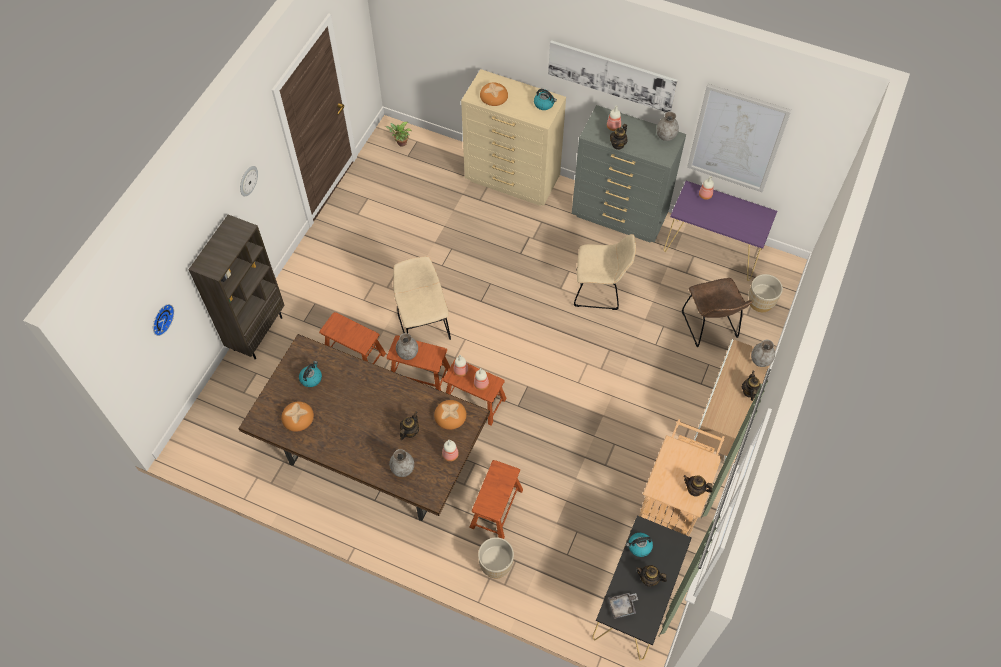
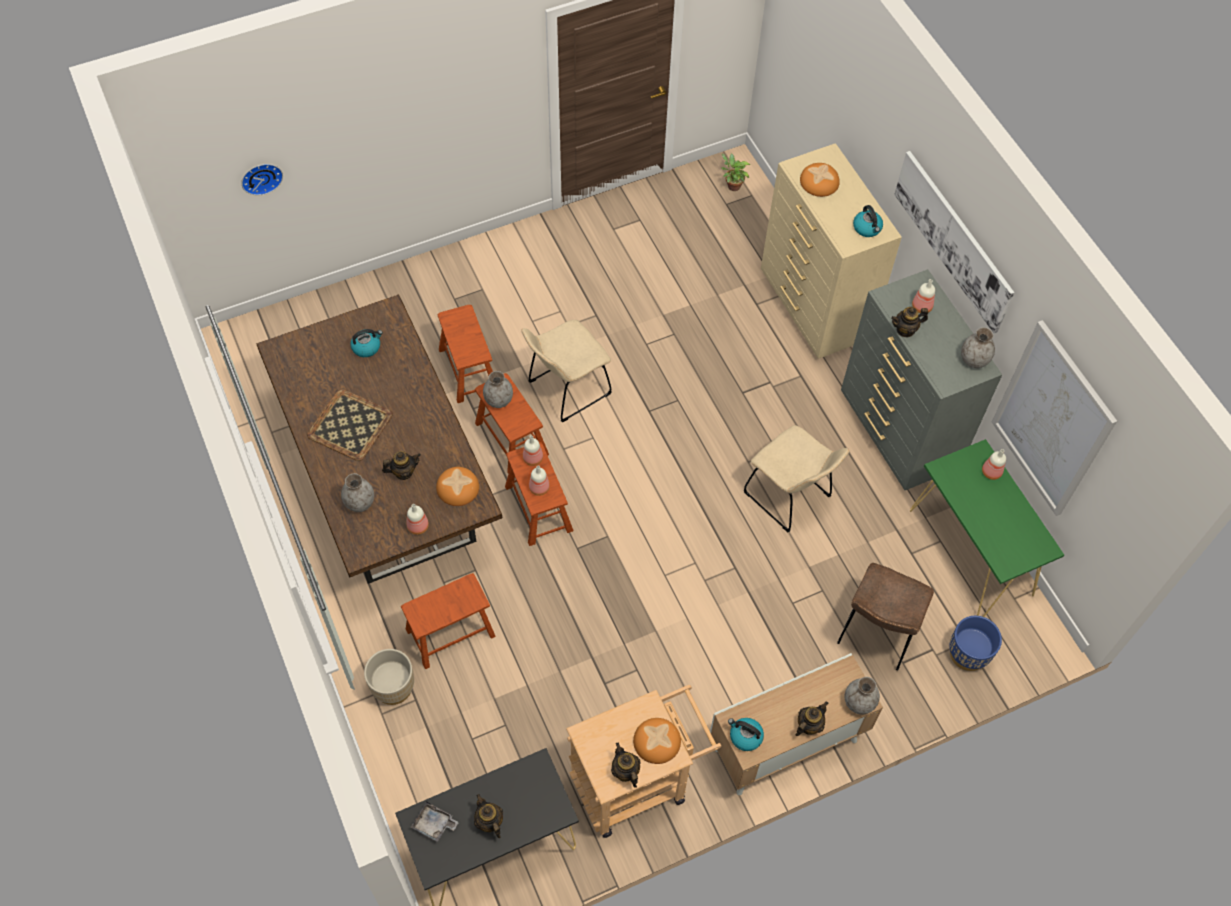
camera: 40 degrees right, 0 degrees up
brown bookcase [188,215,284,359] -> none
wall clock [240,166,258,196] -> none
bread [281,401,314,432] -> bread moved to [633,718,681,764]
beige chair [393,256,451,340] -> beige chair turned 150 degrees counterclockwise [521,320,611,422]
kettle [626,533,653,557] -> kettle moved to [728,718,764,751]
purple console table [664,181,777,281] -> green console table [910,439,1064,617]
beige planter [748,274,783,312] -> blue planter [950,616,1002,671]
none -> tray [307,389,393,461]

